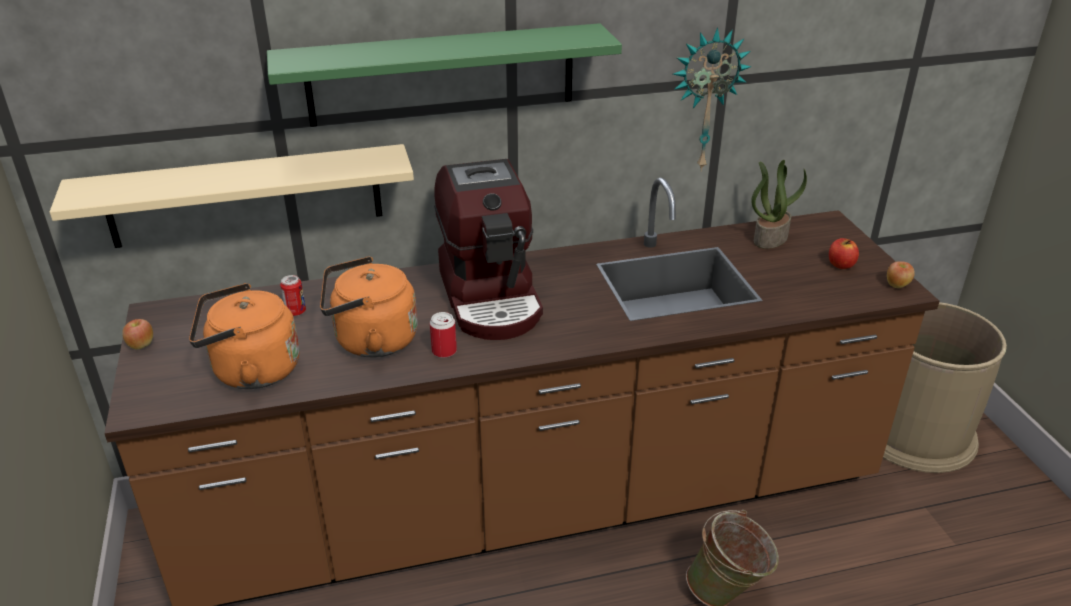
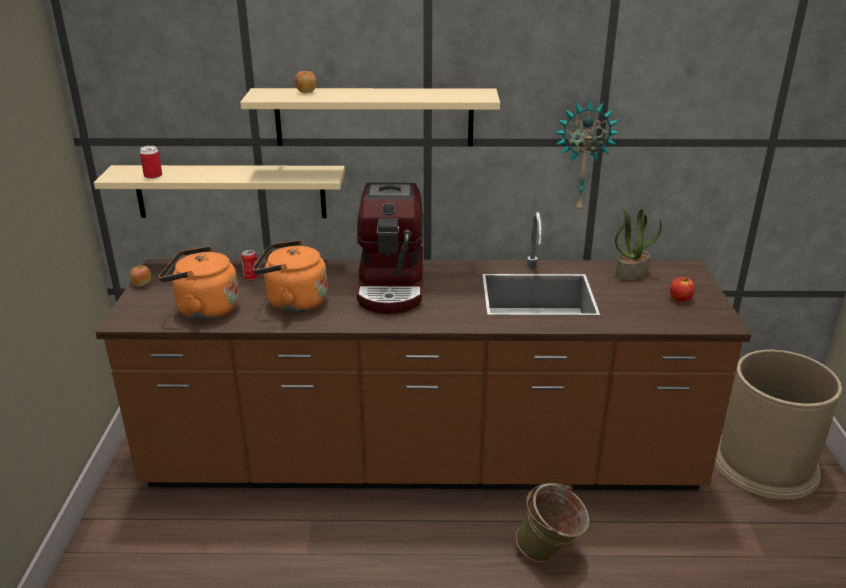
camera: 15 degrees right, 5 degrees down
green shelf [267,23,622,127] -> beige shelf [240,88,500,146]
can [430,312,457,358] -> can moved to [140,146,162,179]
apple [887,261,915,288] -> apple moved to [295,71,316,93]

